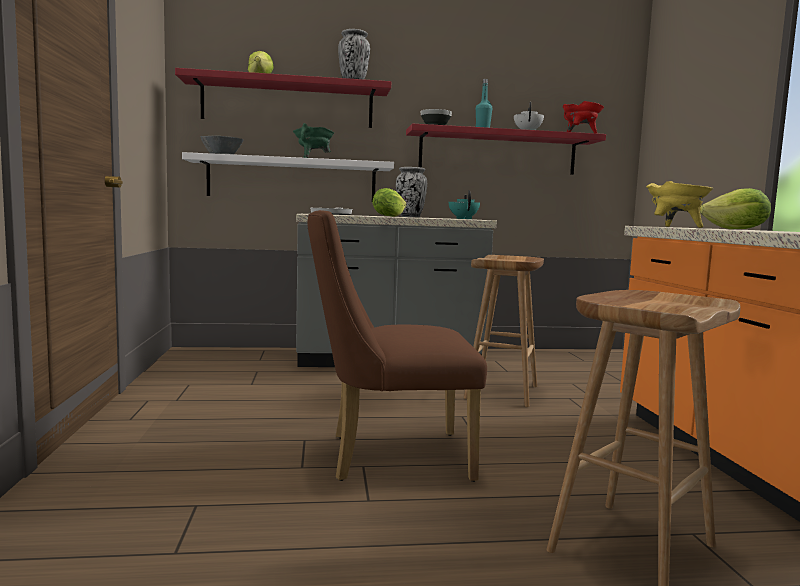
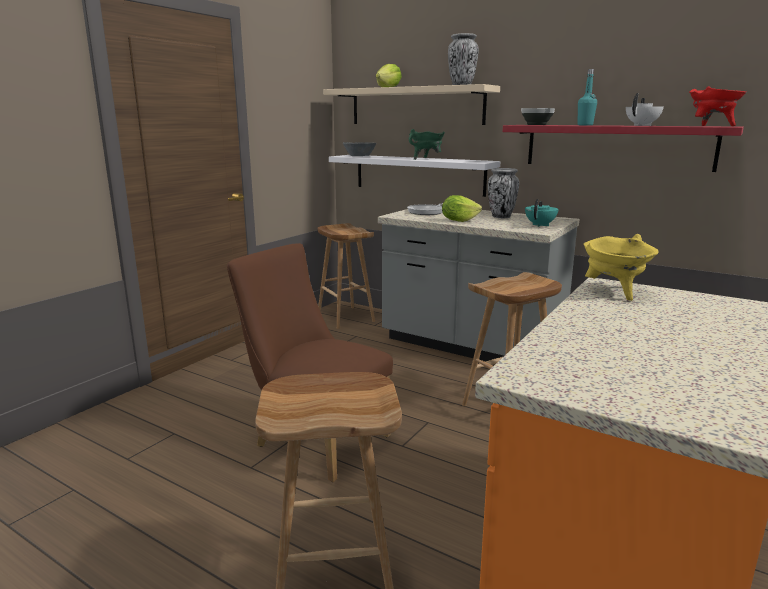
camera: 40 degrees right, 10 degrees up
red shelf [175,68,391,128] -> beige shelf [323,84,500,125]
lettuce [700,188,771,229] -> none
none -> brown stool [318,223,375,329]

